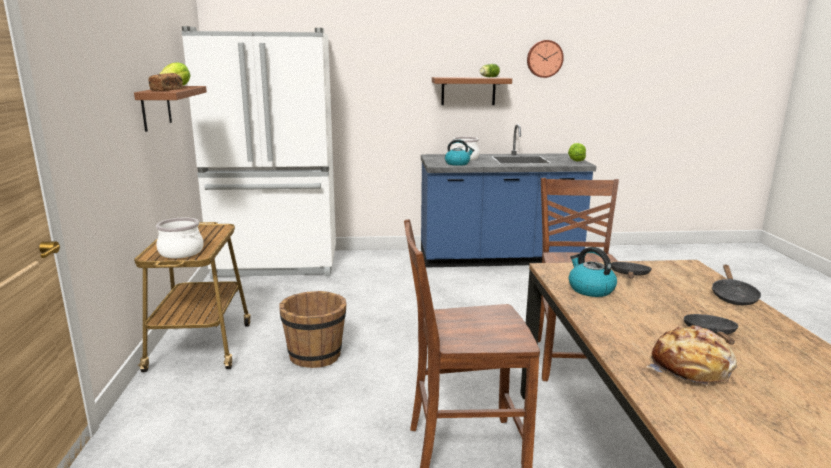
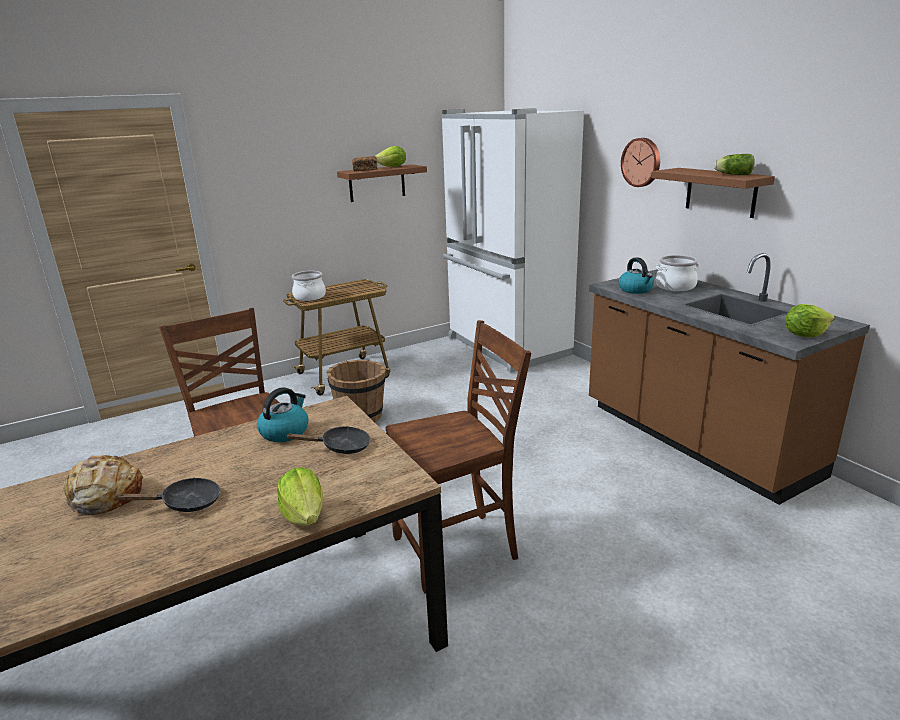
camera: 65 degrees right, 5 degrees up
blue counter [421,124,596,268] -> brown counter [589,253,870,505]
wall clock [527,40,564,78] -> wall clock moved to [621,138,660,187]
black frying pan [712,264,761,305] -> lettuce [277,467,323,526]

